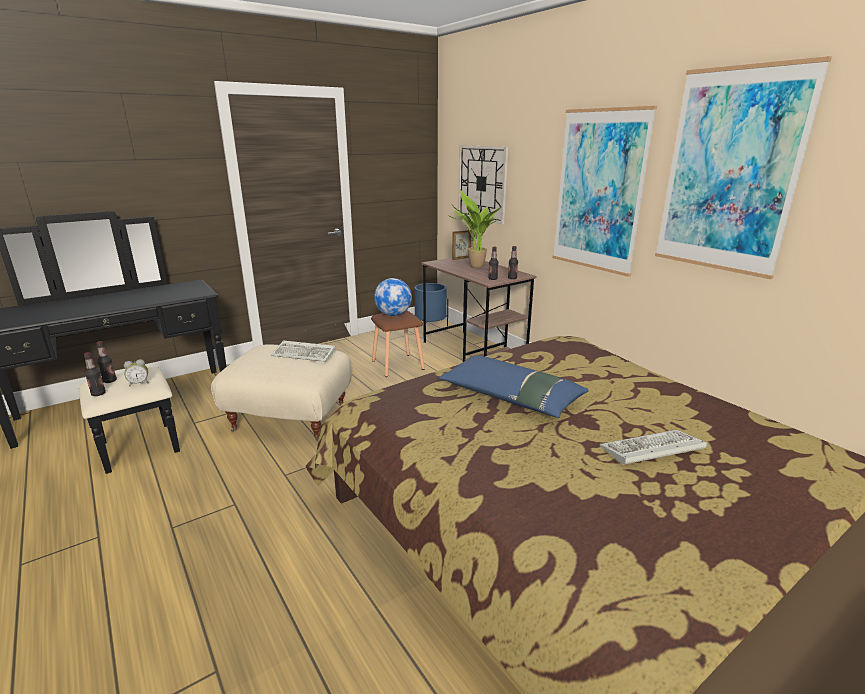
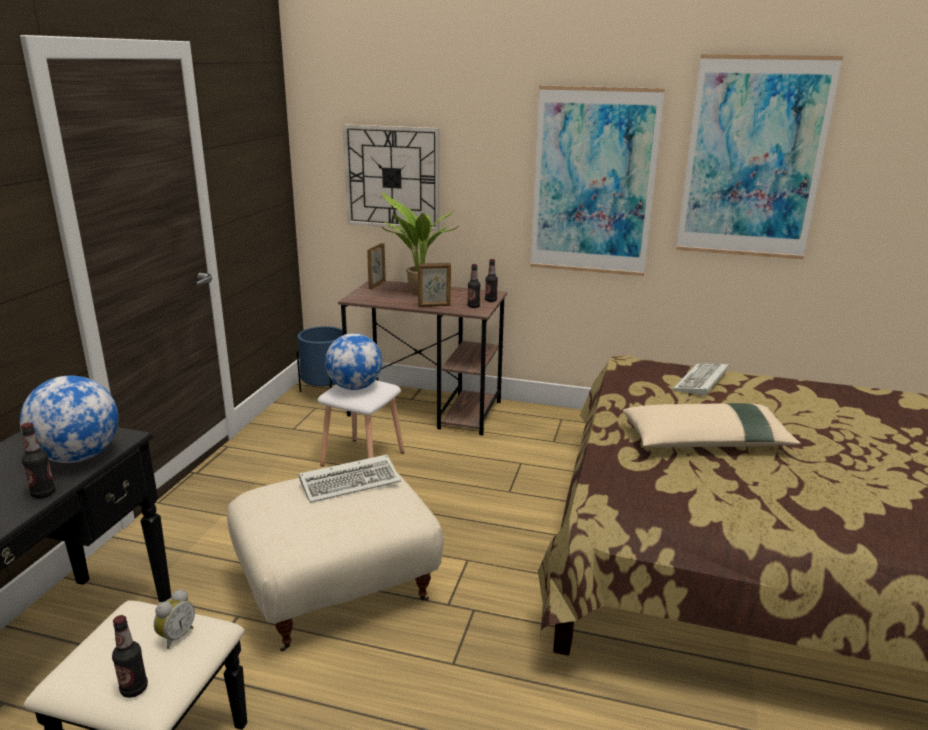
camera: 40 degrees left, 0 degrees up
bottle [96,341,117,383] -> bottle moved to [21,423,56,498]
brown stool [371,310,425,377] -> white stool [318,380,405,467]
blue pillow [439,356,589,418] -> beige pillow [623,403,800,447]
keyboard [600,430,707,465] -> keyboard moved to [673,363,729,396]
none -> globe [20,375,118,463]
none -> picture frame [418,263,451,307]

